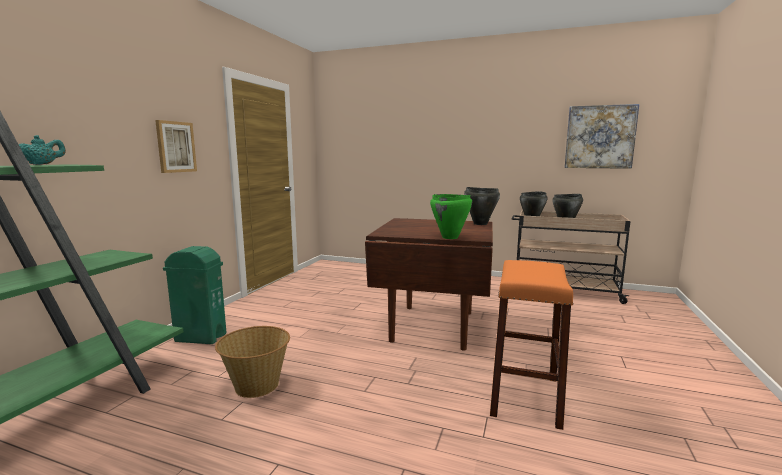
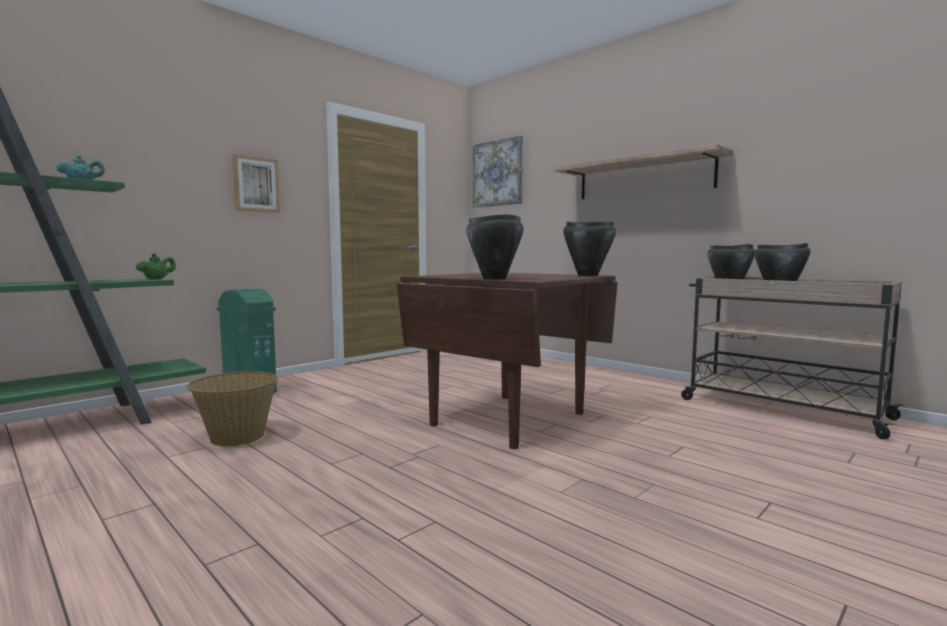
camera: 25 degrees right, 5 degrees down
green cooking pot [430,194,472,239] -> black cooking pot [466,214,523,280]
orange stool [490,260,574,430] -> none
picture [564,104,639,169] -> picture moved to [473,135,523,208]
none -> green teapot [136,253,176,280]
none -> shelf [553,144,733,199]

